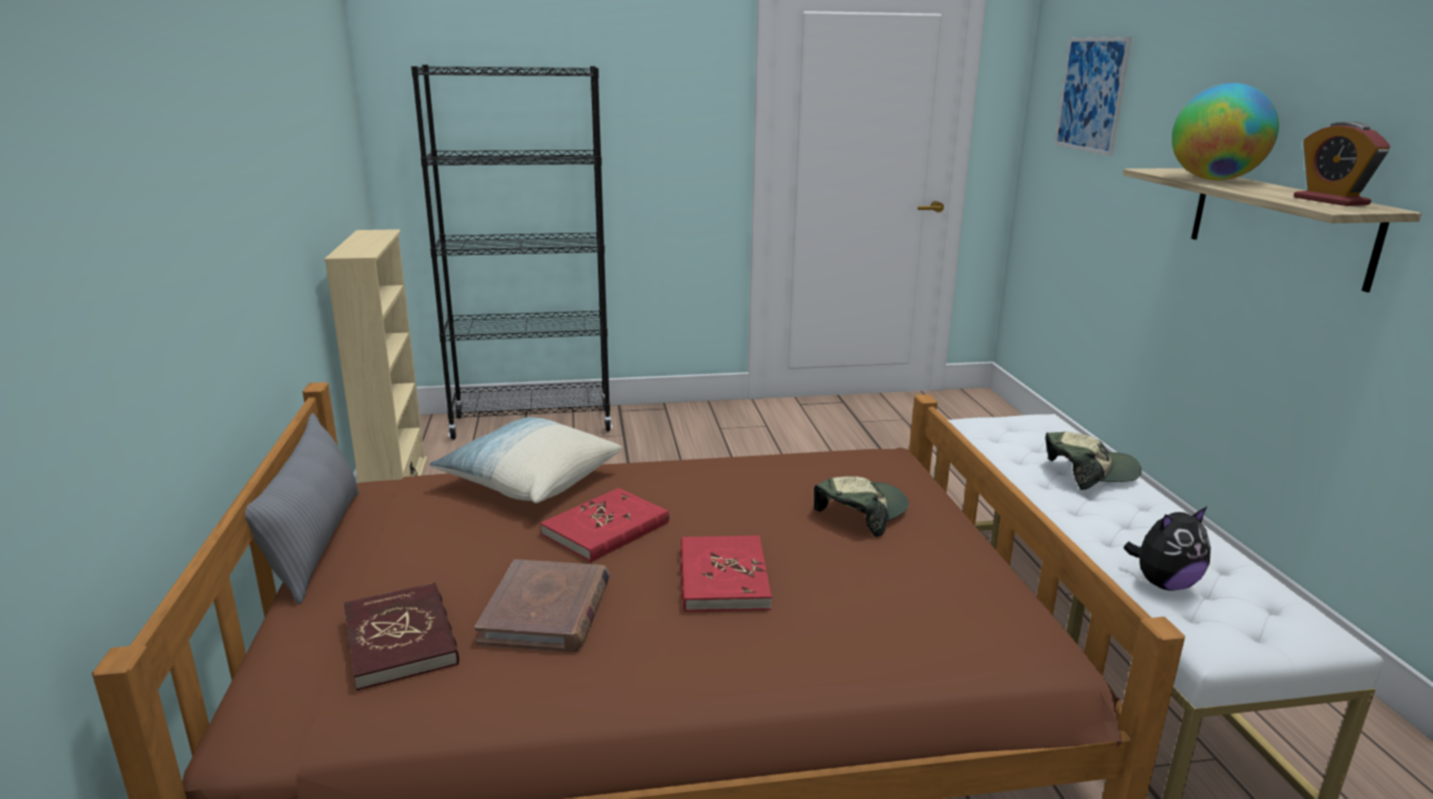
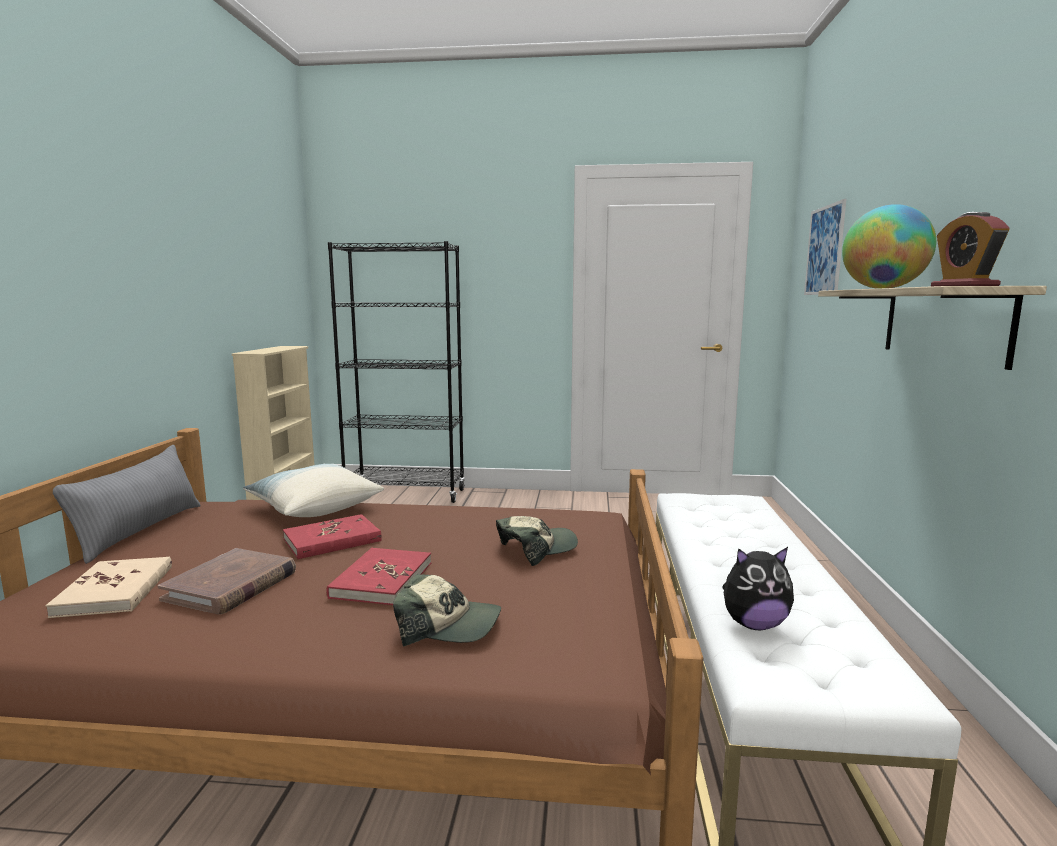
camera: 15 degrees right, 10 degrees down
red book [343,582,459,691] -> beige book [46,556,172,618]
cap [1045,432,1141,490] -> cap moved to [393,574,501,646]

